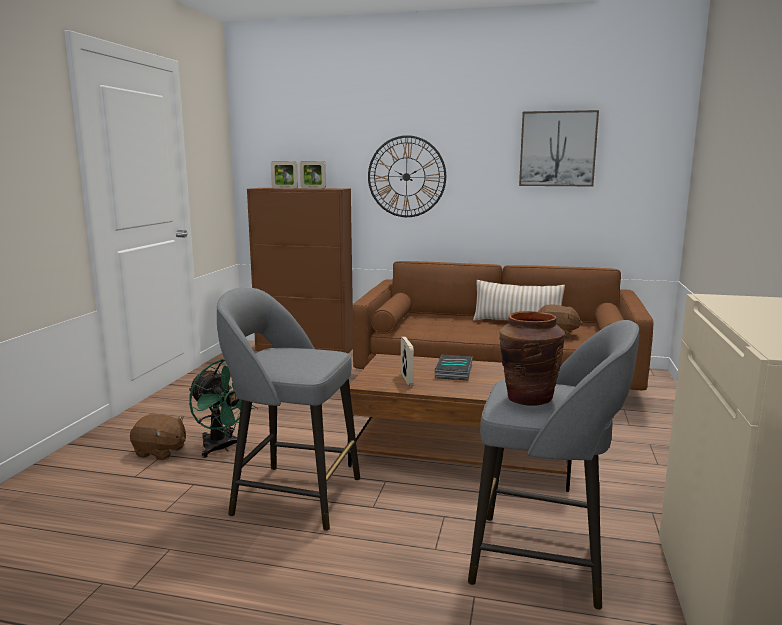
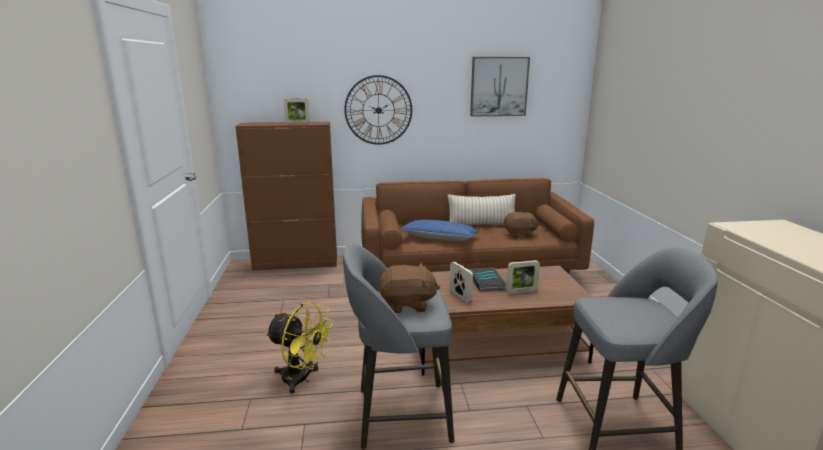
camera: 20 degrees left, 5 degrees up
brown plush toy [130,414,186,460] -> brown plush toy moved to [378,263,440,313]
green fan [189,359,258,458] -> yellow fan [265,302,333,394]
picture frame [271,161,298,189] -> picture frame moved to [506,260,540,294]
brown vase [499,311,565,406] -> none
none -> blue pillow [400,220,479,241]

